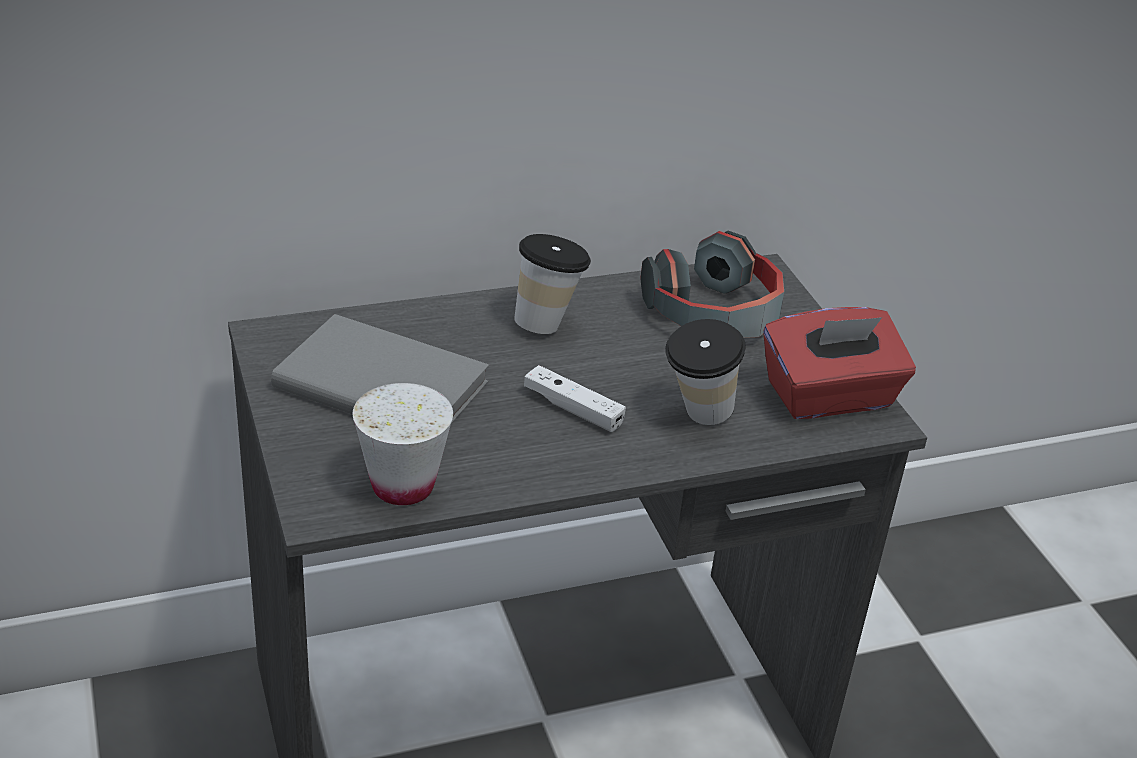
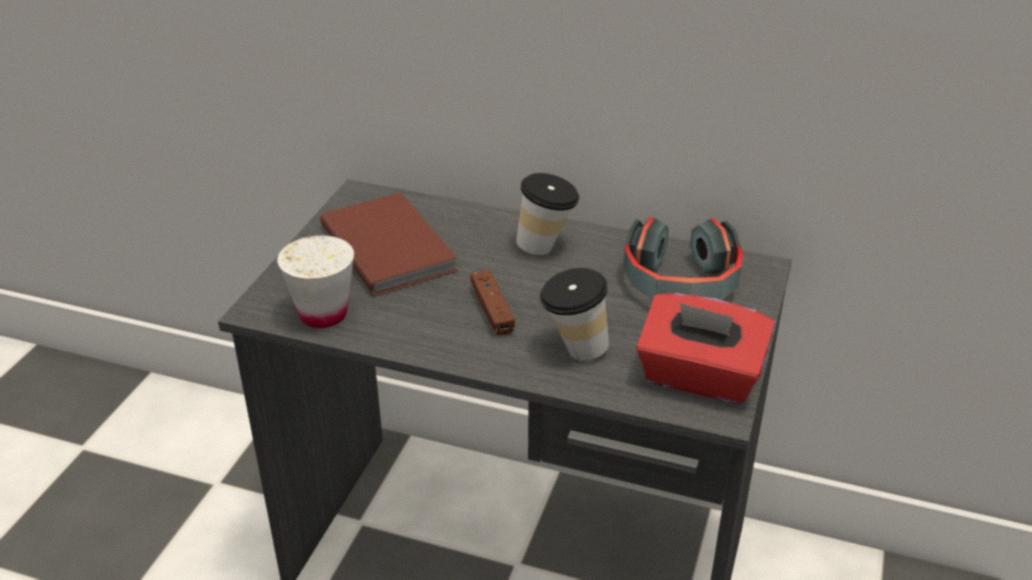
camera: 40 degrees right, 0 degrees up
grey book [271,314,489,424] -> brown book [320,192,458,296]
white game controller [524,365,626,432] -> brown game controller [470,270,515,335]

